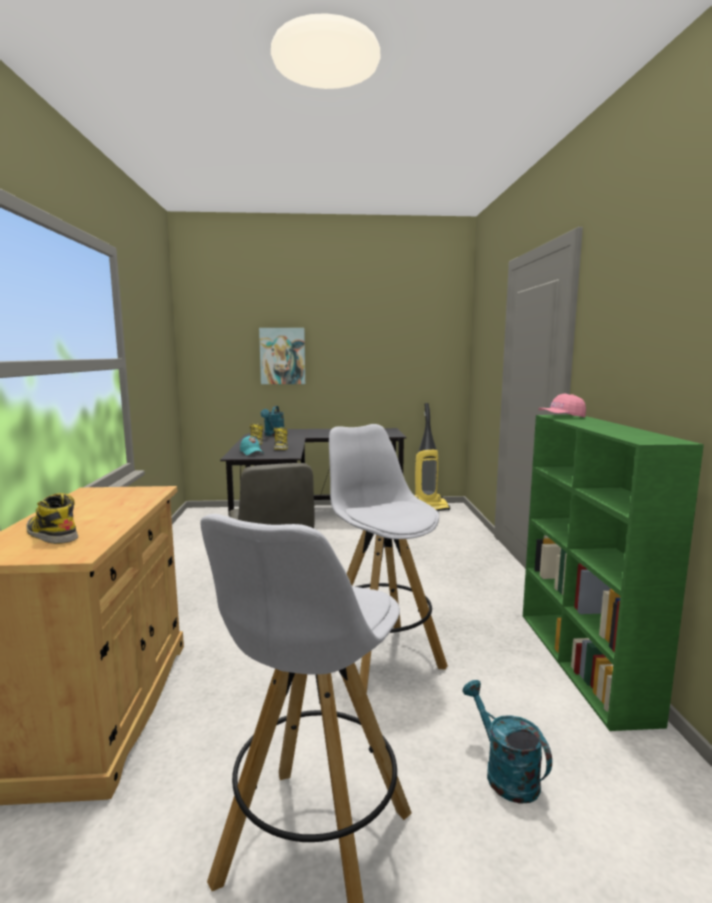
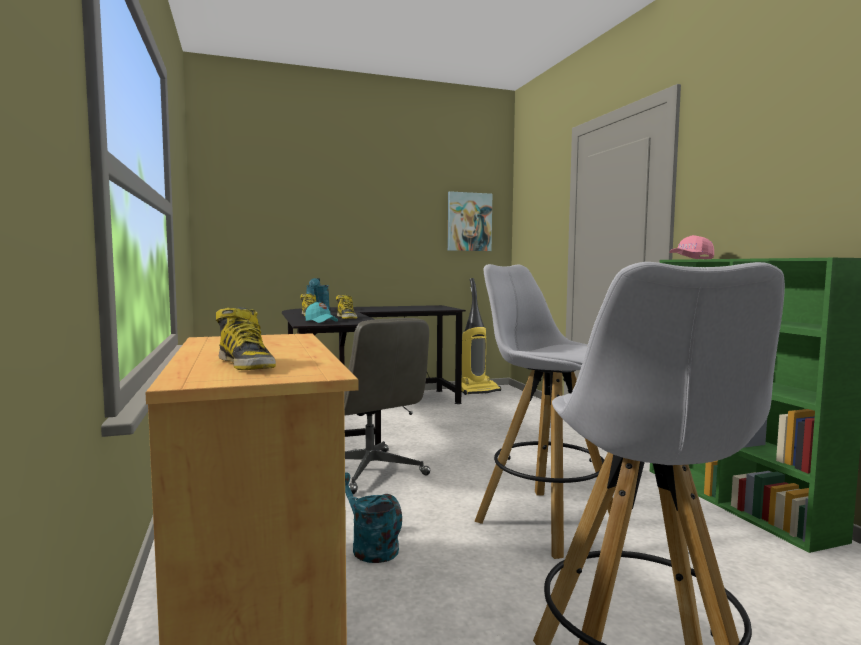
camera: 15 degrees left, 5 degrees down
boot [26,493,78,544] -> boot turned 150 degrees counterclockwise [216,307,276,370]
picture [259,328,306,384] -> picture moved to [448,191,492,251]
turquoise watering can [463,680,552,804] -> turquoise watering can moved to [345,472,402,563]

